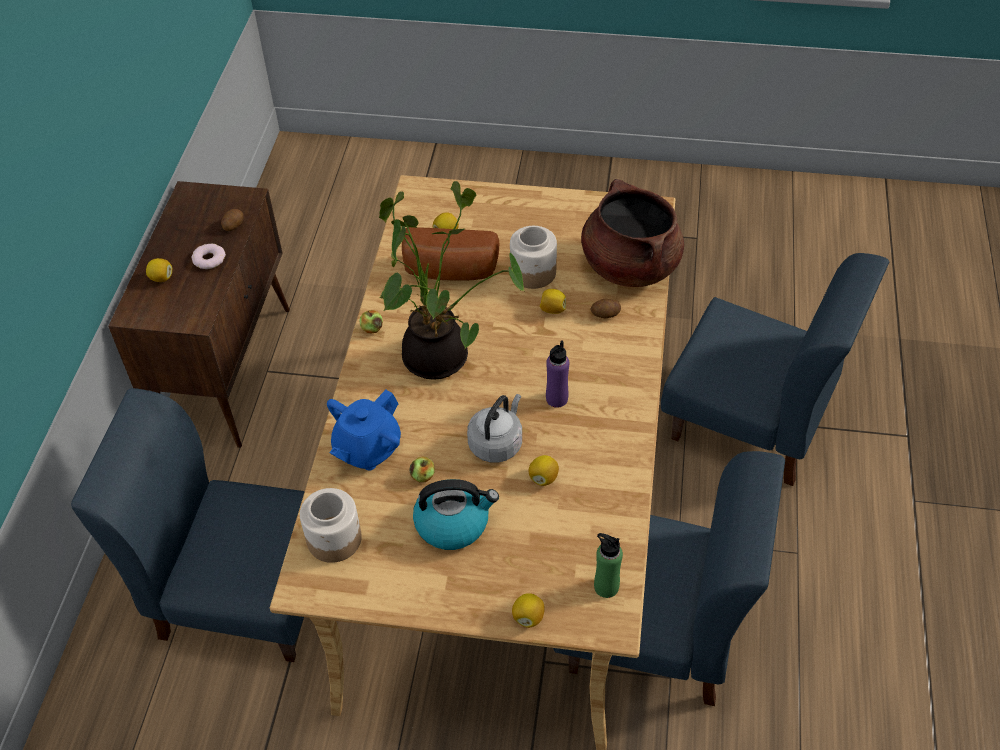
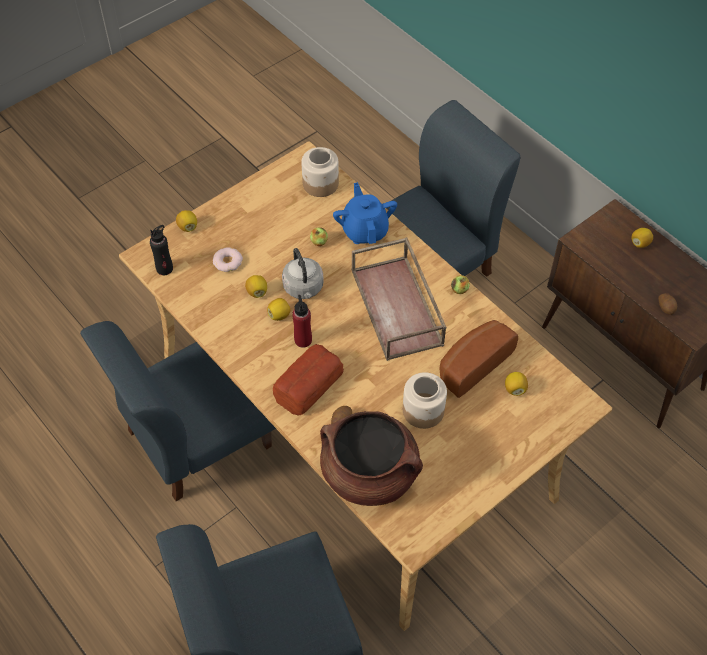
camera: 130 degrees right, 5 degrees up
donut [191,244,226,269] -> donut moved to [213,247,243,272]
potted plant [379,181,525,380] -> brown tray [352,237,446,361]
kettle [413,479,499,550] -> none
lemon [540,289,566,314] -> lemon moved to [267,298,290,321]
purple bottle [546,340,569,408] -> red bottle [292,295,312,348]
green bottle [594,533,623,598] -> black bottle [150,225,173,275]
none -> bread [273,344,344,416]

